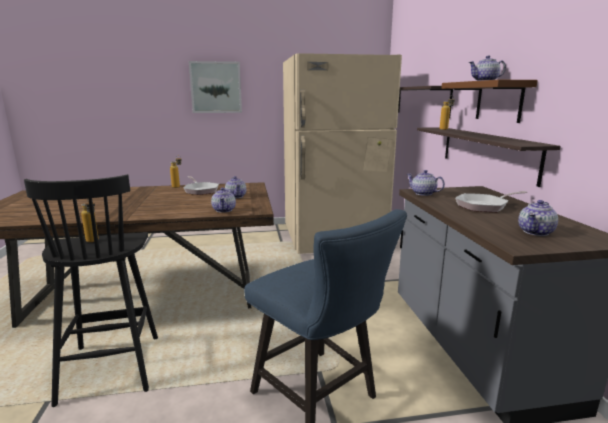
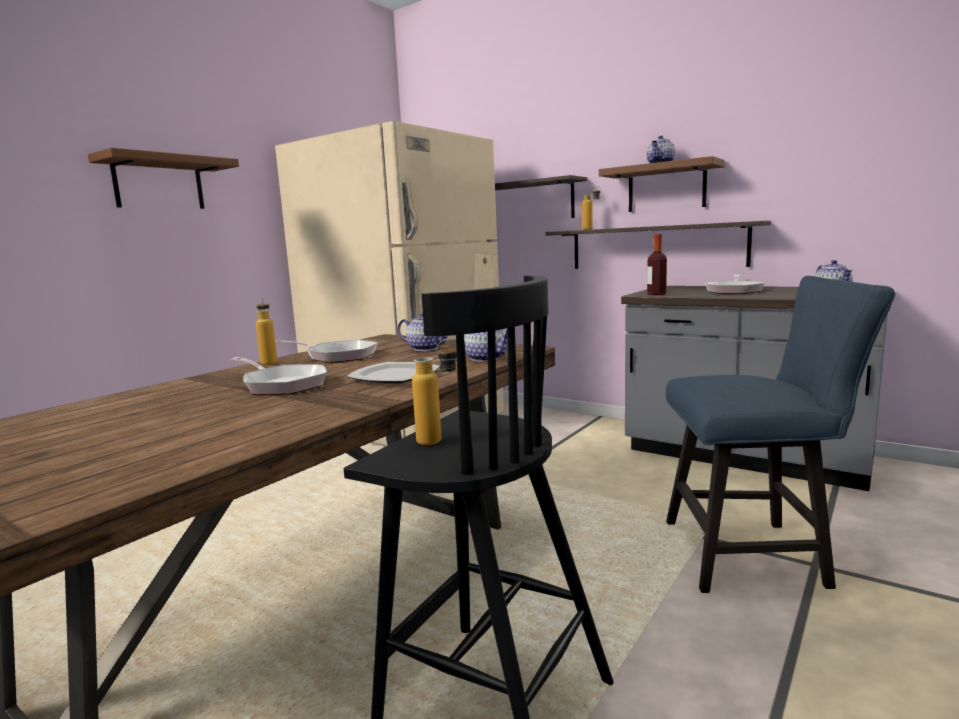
camera: 45 degrees left, 5 degrees down
picture [189,61,242,113] -> brown shelf [88,148,239,209]
teapot [407,170,445,196] -> bottle [647,234,667,295]
none -> frying pan [231,357,327,395]
none -> plate [347,362,440,383]

